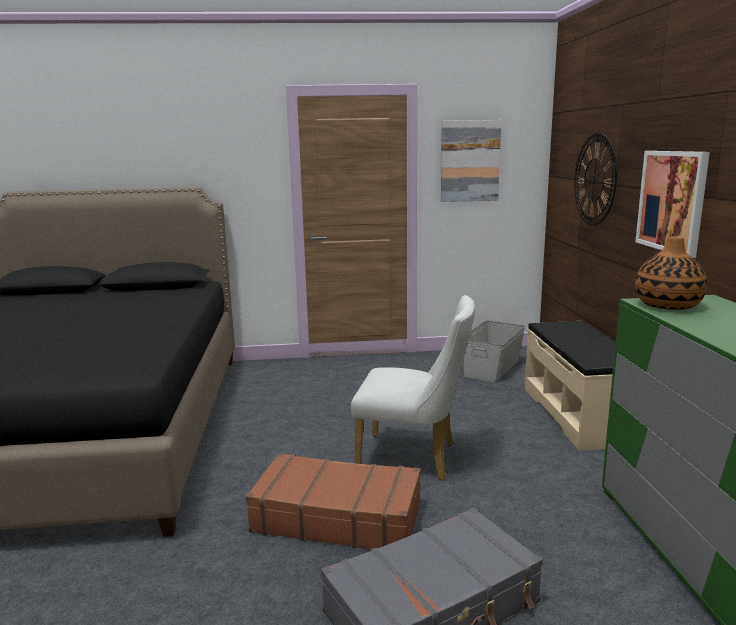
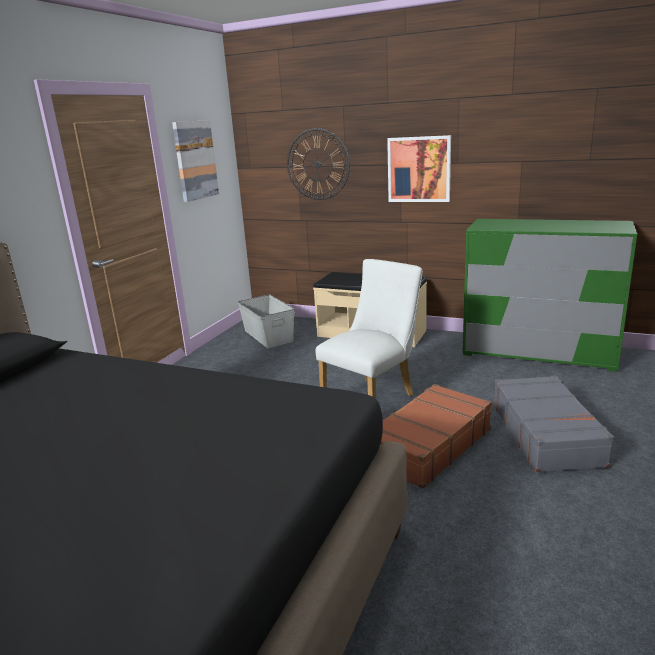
camera: 60 degrees left, 5 degrees up
vase [635,236,707,310] -> none

